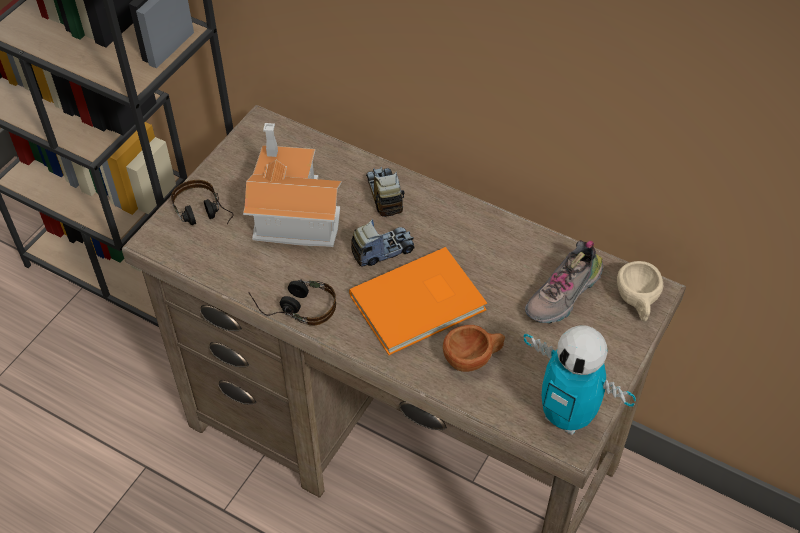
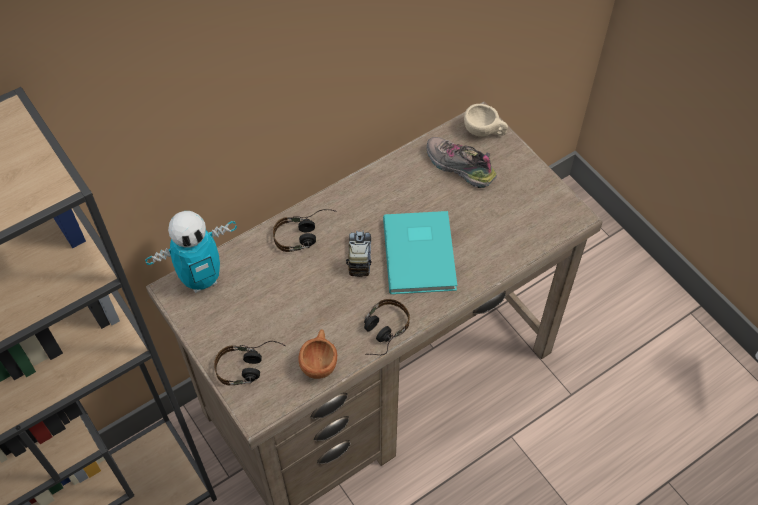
camera: 65 degrees left, 5 degrees up
toy house [243,123,342,247] -> none
orange book [349,247,487,355] -> turquoise book [383,211,457,294]
toy truck [366,167,405,217] -> headphones [273,209,337,252]
brown cup [443,325,505,372] -> brown cup moved to [298,329,337,379]
toy robot [524,325,636,435] -> toy robot moved to [145,211,237,293]
shoe [525,240,603,323] -> shoe turned 150 degrees clockwise [427,137,497,188]

